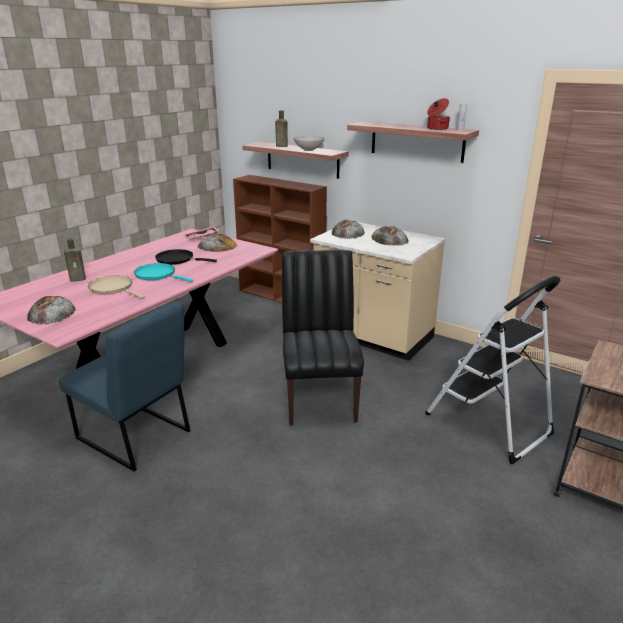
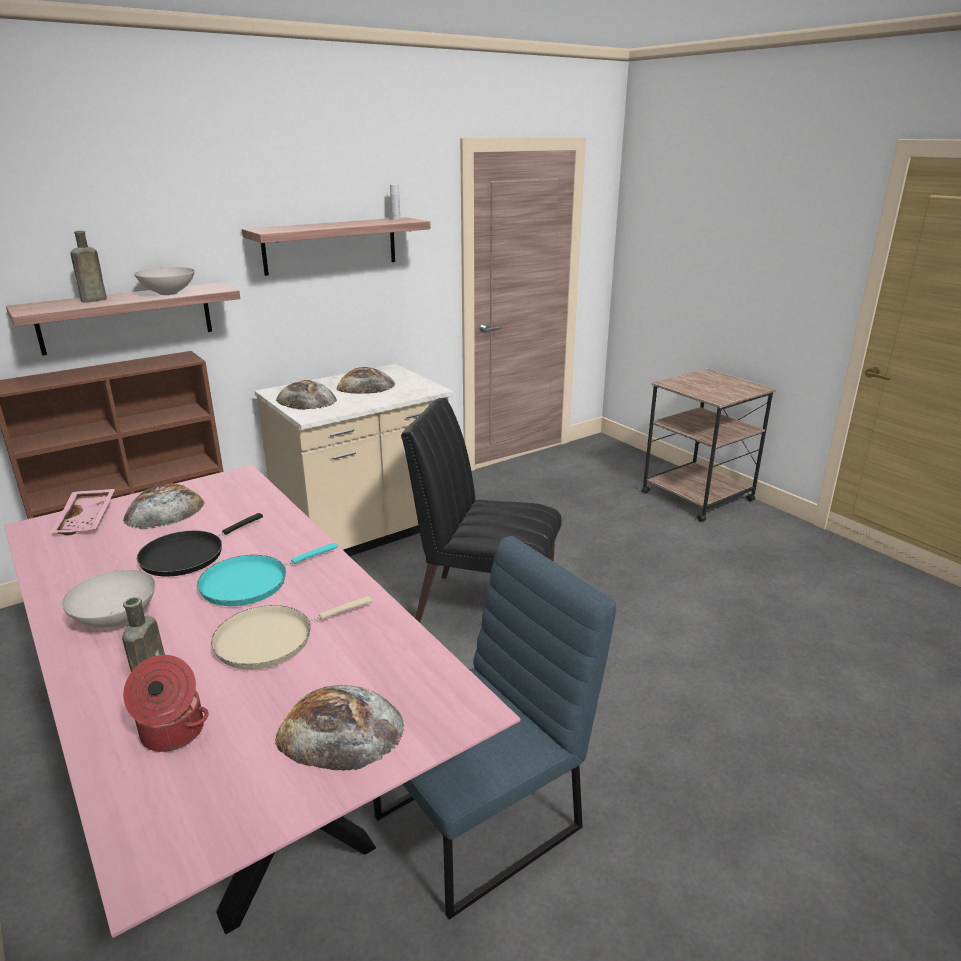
camera: 70 degrees left, 0 degrees up
step ladder [425,276,560,464] -> none
cooking pot [427,98,450,130] -> cooking pot moved to [123,655,209,752]
none -> white bowl [62,570,155,627]

